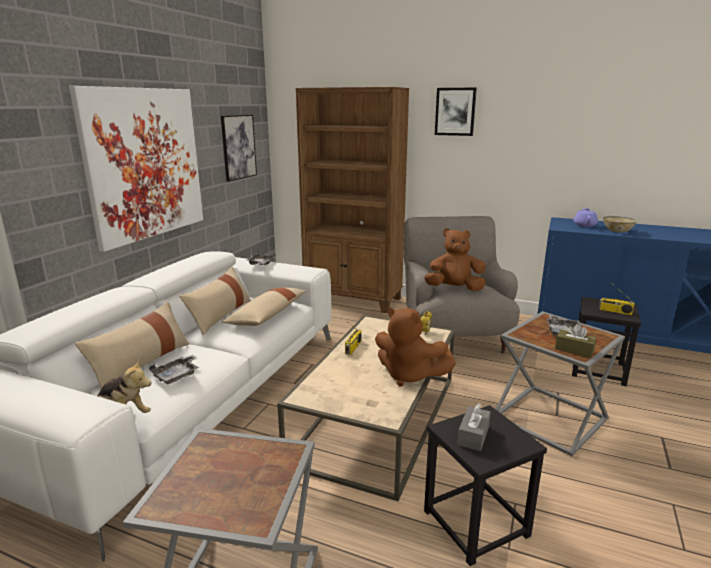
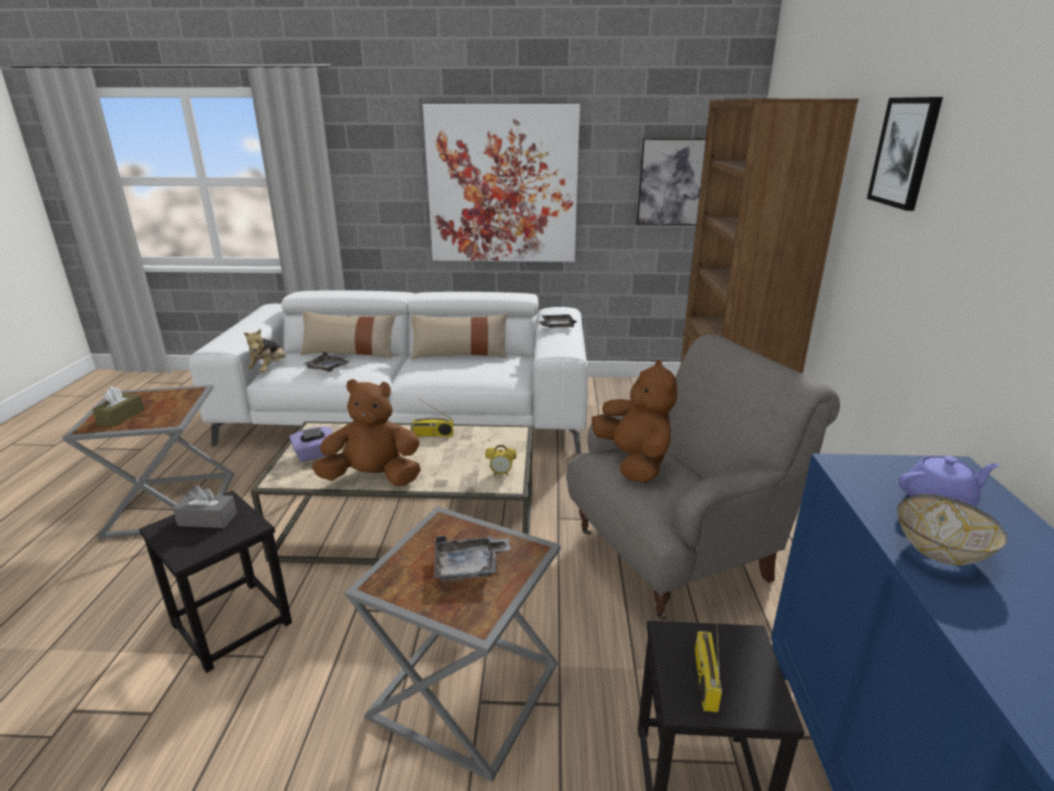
camera: 70 degrees right, 5 degrees up
beige pillow [222,287,306,326] -> none
brown plush toy [375,307,456,387] -> brown plush toy turned 75 degrees clockwise [312,379,421,486]
brown tissue box [555,324,597,358] -> brown tissue box moved to [92,386,144,427]
none -> purple tissue box [289,426,333,462]

